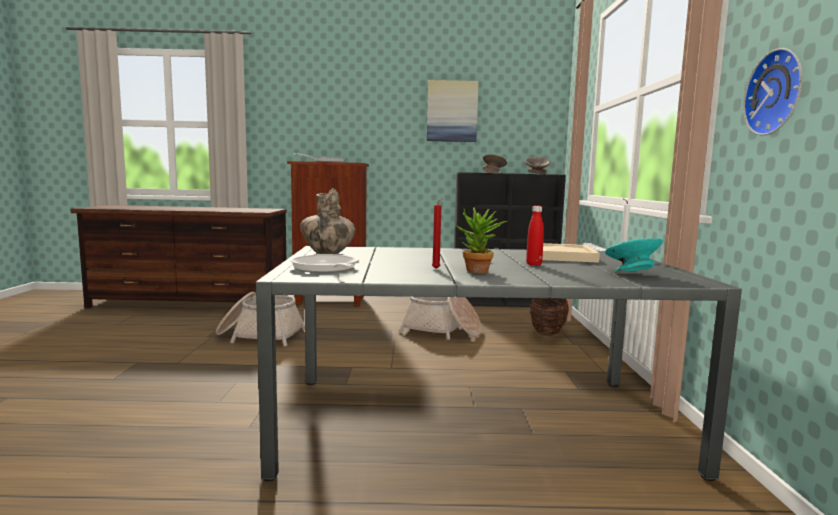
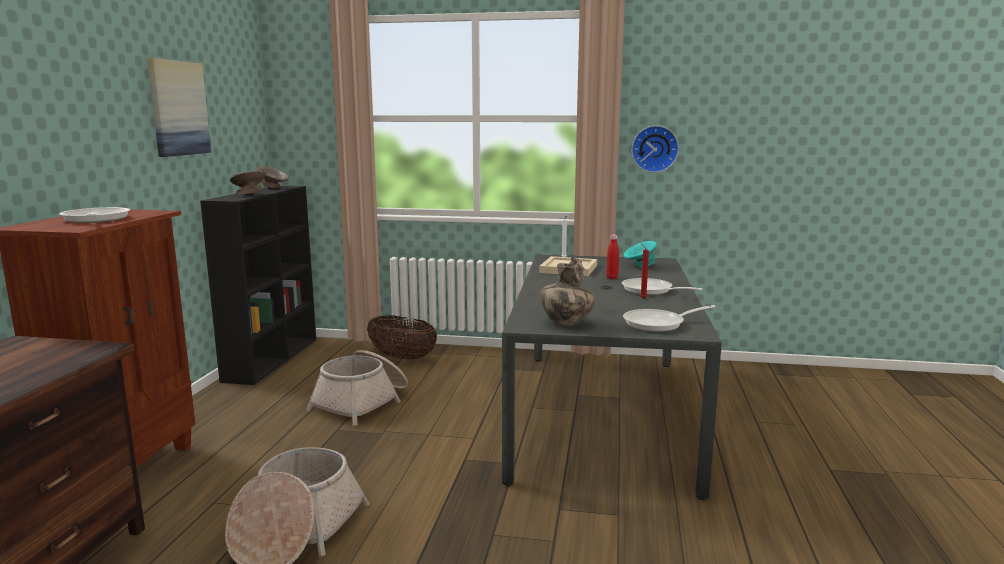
camera: 80 degrees left, 5 degrees up
potted plant [457,207,507,273] -> frying pan [622,278,703,295]

